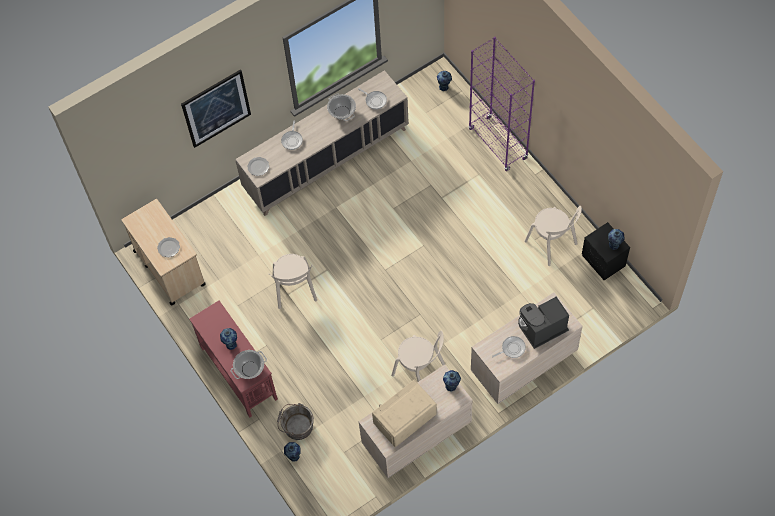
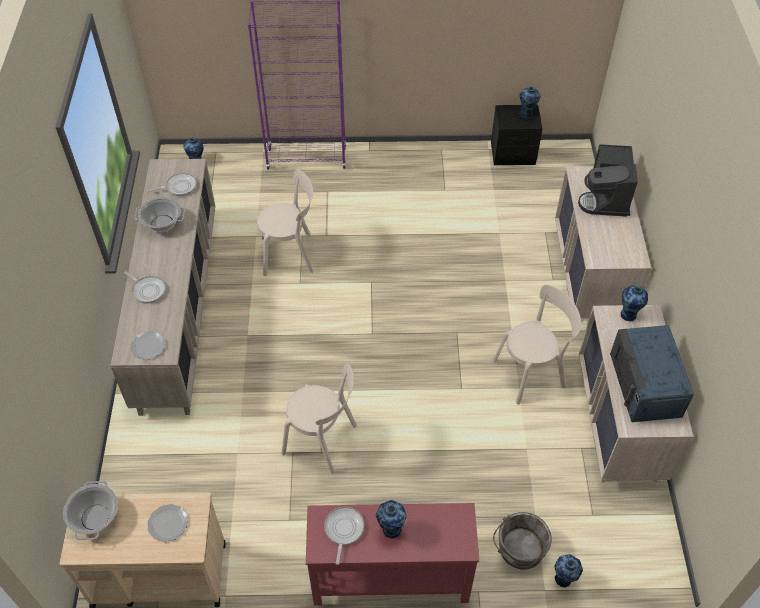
camera: 60 degrees left, 10 degrees down
picture [181,69,251,148] -> none
cooking pot [231,350,267,379] -> cooking pot moved to [63,481,118,540]
beige microwave [372,380,437,447] -> blue microwave [610,325,694,422]
frying pan [492,336,526,358] -> frying pan moved to [324,507,364,565]
beige chair [524,206,582,266] -> beige chair moved to [257,169,314,276]

